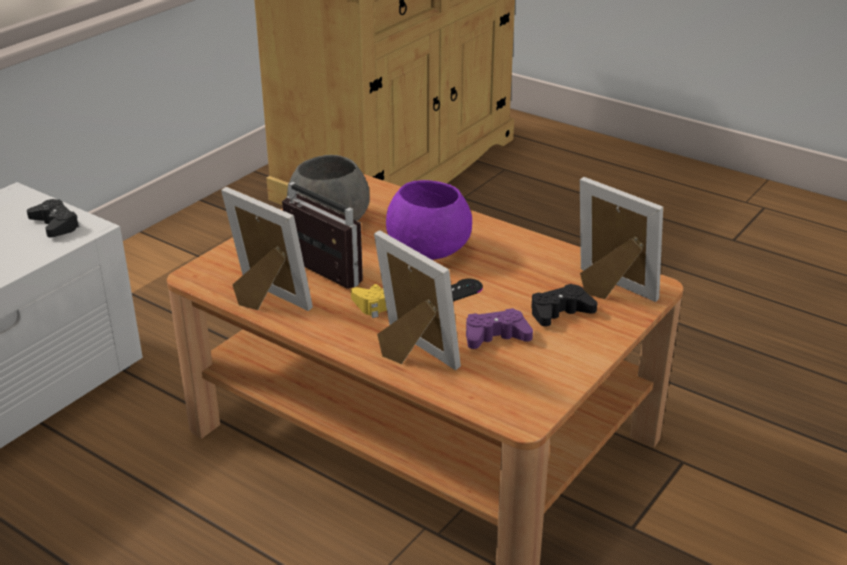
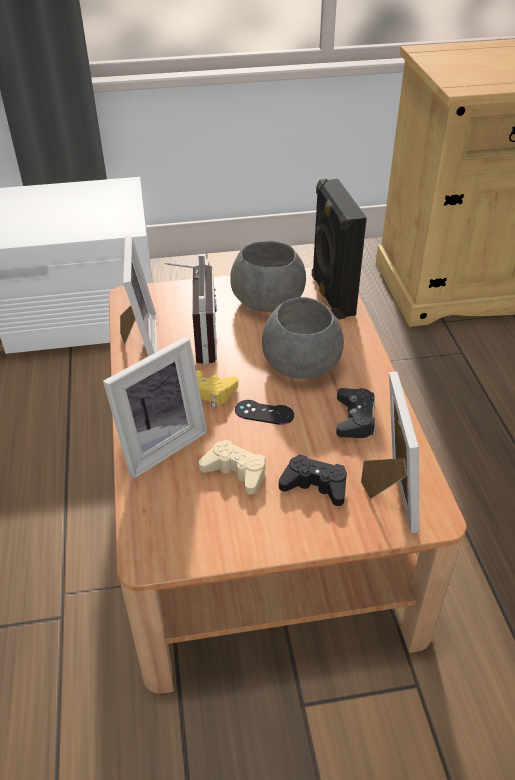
camera: 45 degrees right, 10 degrees up
black game controller [27,199,80,238] -> black game controller moved to [336,388,376,438]
picture frame [374,230,461,370] -> picture frame turned 45 degrees clockwise [103,336,207,479]
purple bowl [386,180,472,260] -> grey bowl [262,297,344,379]
purple game controller [466,308,533,349] -> beige game controller [199,439,266,495]
none -> black speaker [312,179,367,320]

